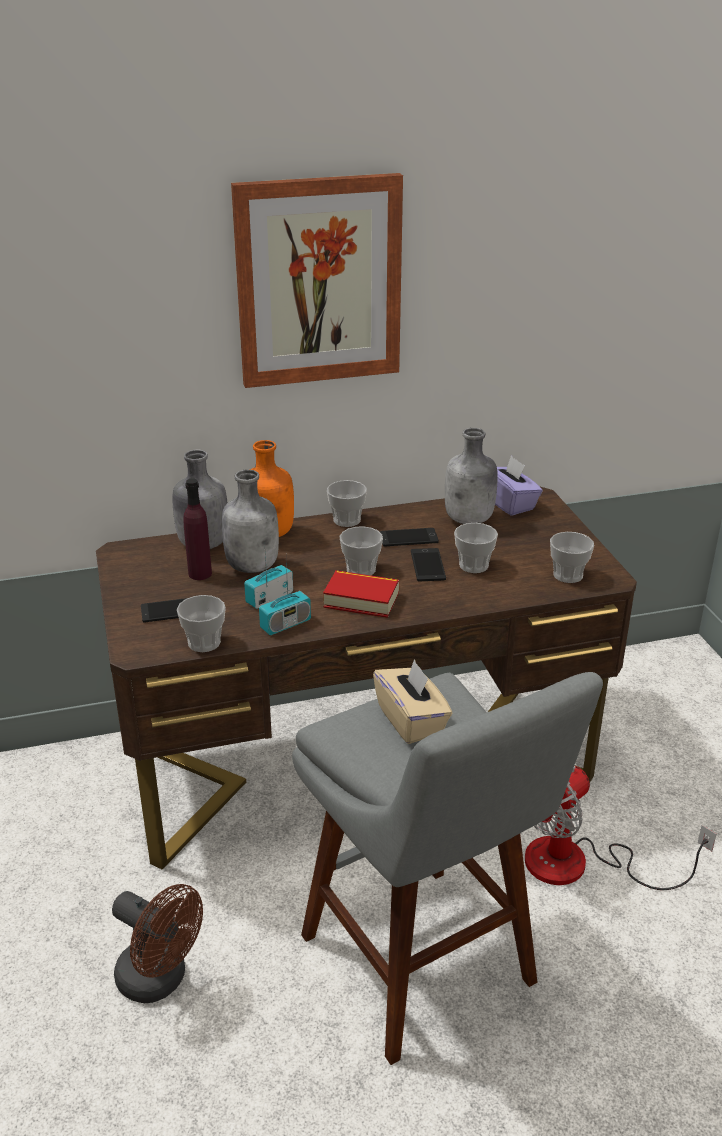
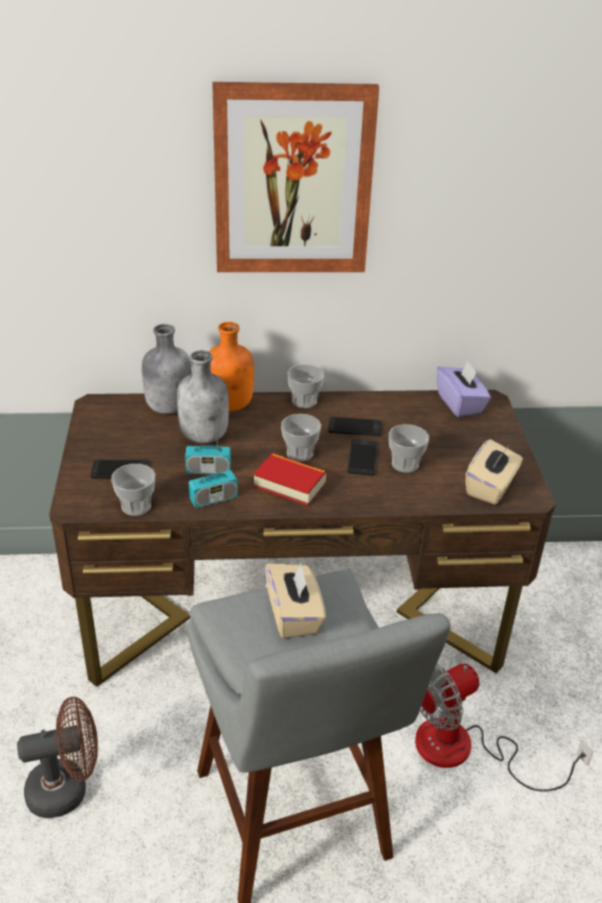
camera: 10 degrees right, 5 degrees up
brown fan [112,884,203,1003] -> brown fan turned 60 degrees counterclockwise [17,697,98,818]
purple bottle [183,479,212,580] -> none
radio [244,555,293,609] -> radio turned 150 degrees counterclockwise [185,416,231,474]
grey bottle [445,428,498,524] -> none
cup [550,532,594,583] -> beige tissue box [466,439,523,505]

